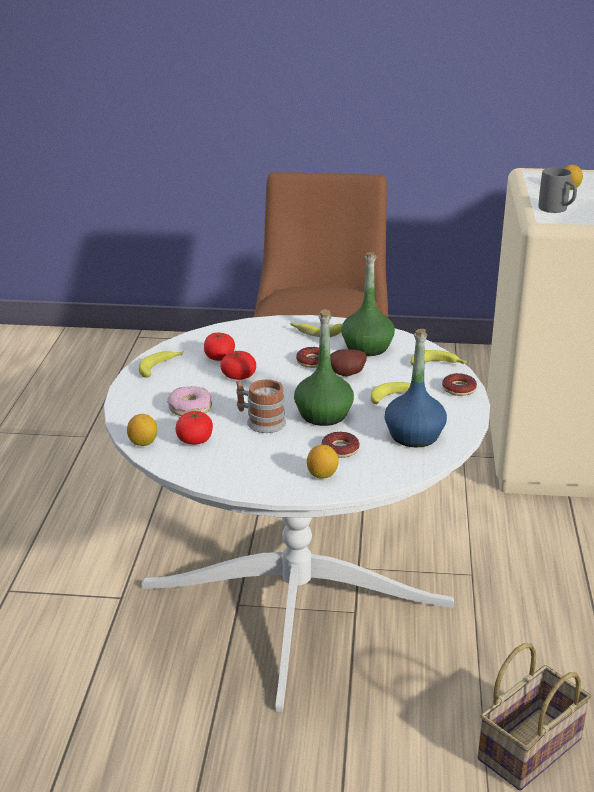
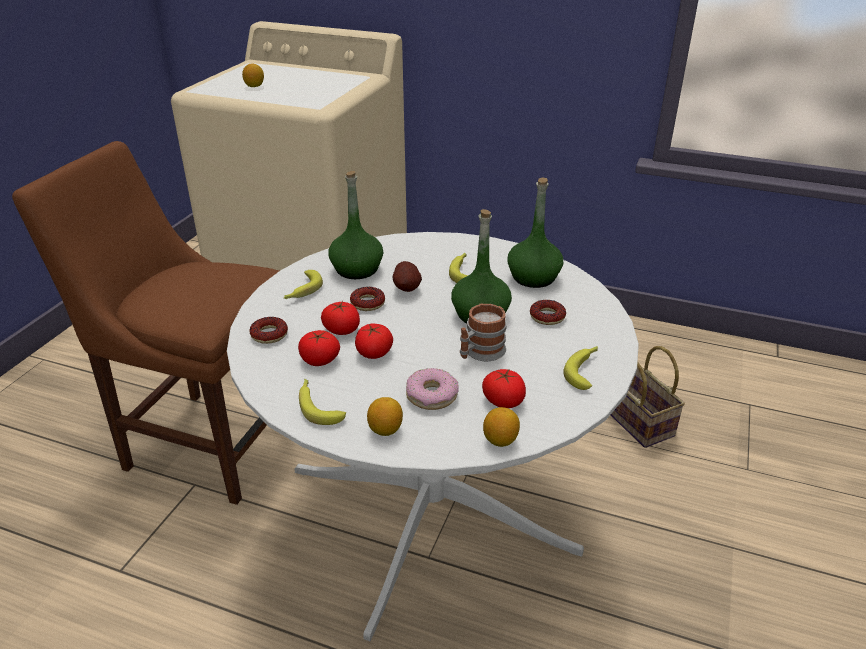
camera: 75 degrees left, 5 degrees up
lemon [307,445,339,478] -> lemon moved to [367,397,403,436]
blue bottle [385,329,447,447] -> green bottle [507,177,563,288]
banana [410,350,467,365] -> banana moved to [563,346,598,390]
donut [442,373,477,396] -> donut moved to [250,317,288,344]
grey mug [539,168,577,213] -> none
none -> tomato [321,301,360,335]

